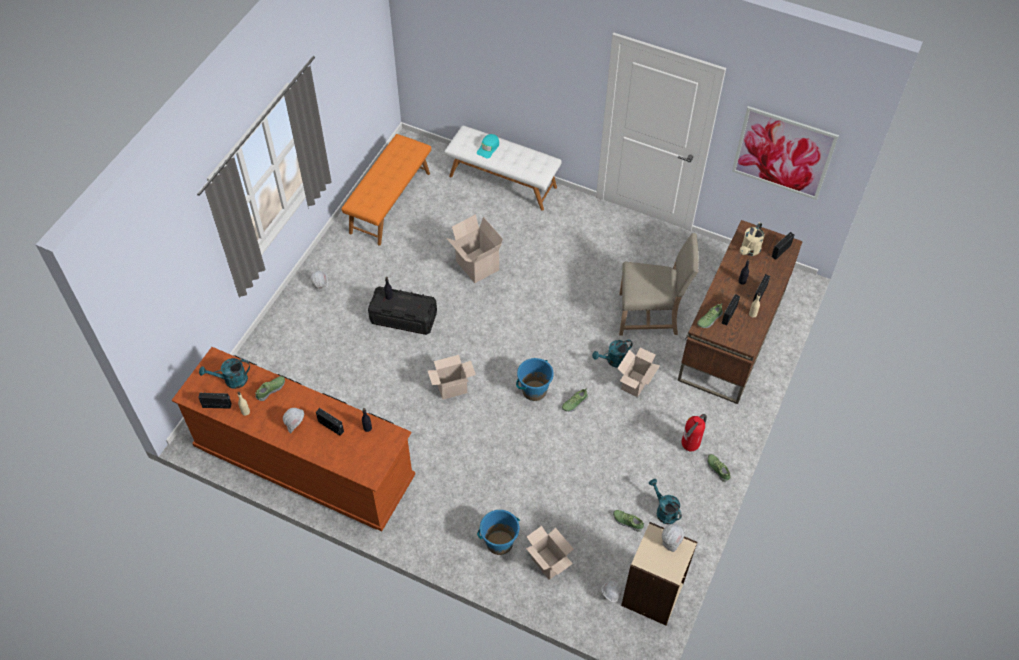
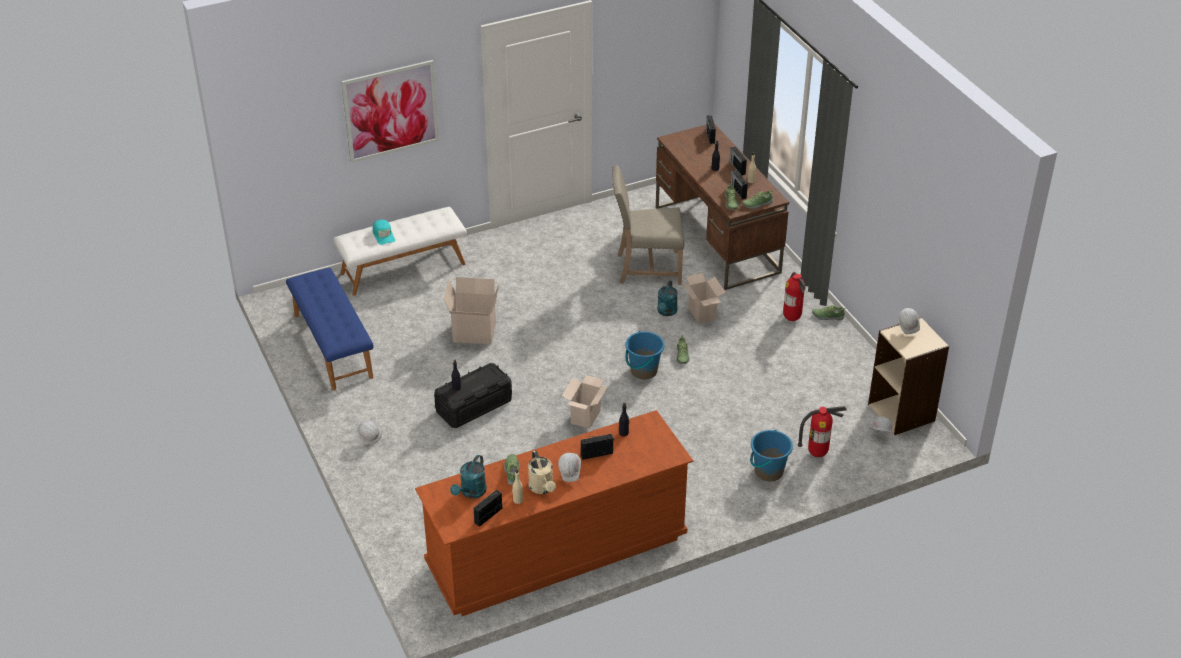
camera: 50 degrees left, 15 degrees down
orange bench [341,134,431,245] -> blue bench [286,268,374,390]
cardboard box [526,526,574,580] -> fire extinguisher [798,406,847,457]
shoe [613,510,644,532] -> shoe moved to [742,190,773,209]
beige chair [619,233,699,336] -> beige chair turned 135 degrees counterclockwise [612,165,685,285]
turquoise watering can [649,479,682,525] -> none
picture [732,106,839,200] -> picture moved to [341,60,439,163]
beige watering can [740,222,764,256] -> beige watering can moved to [528,450,556,494]

